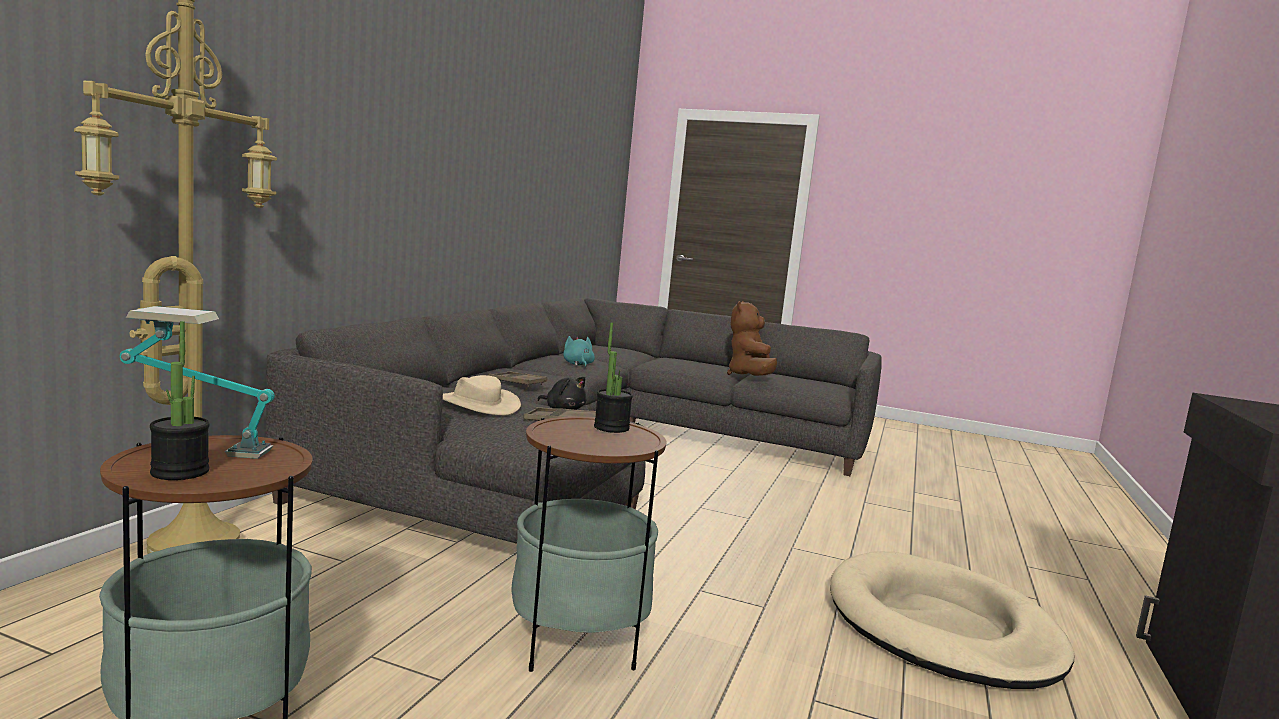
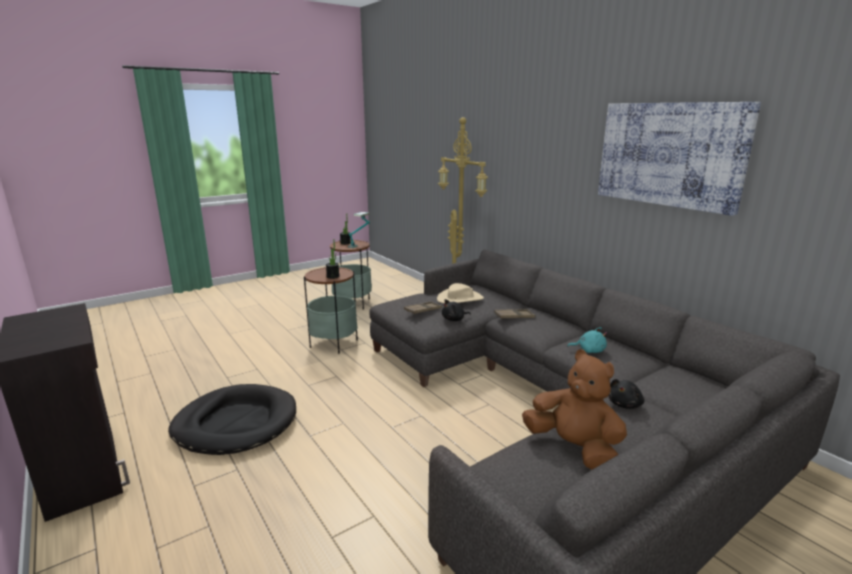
camera: 125 degrees right, 10 degrees up
beige dog bed [830,551,1074,689] -> black dog bed [168,384,296,455]
none -> picture [598,102,761,216]
none -> black plush toy [608,379,644,409]

